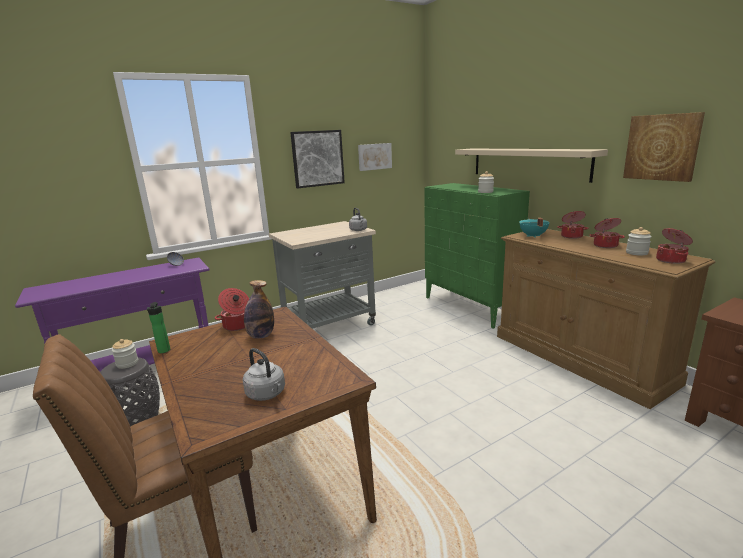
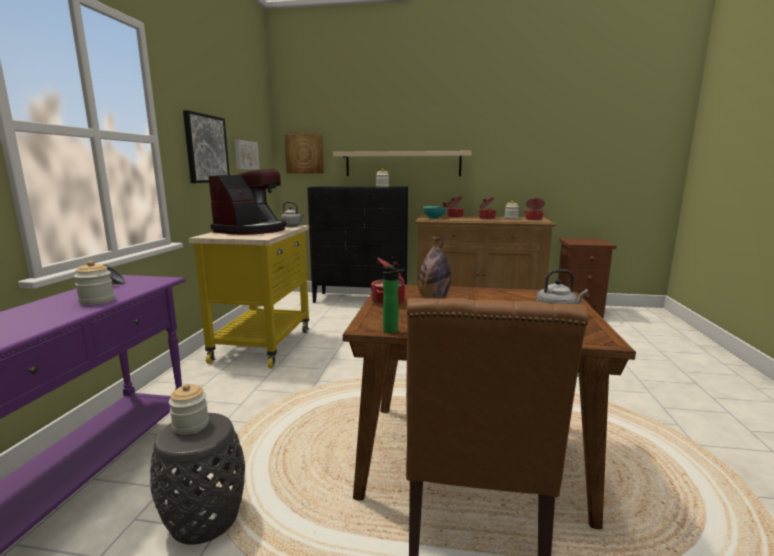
camera: 50 degrees left, 5 degrees down
grey cart [269,221,376,329] -> yellow cart [189,225,309,369]
green dresser [424,183,530,329] -> black dresser [307,186,408,303]
picture [623,112,705,182] -> picture moved to [284,134,324,173]
none -> jar [74,261,115,305]
none -> coffee machine [208,169,286,235]

